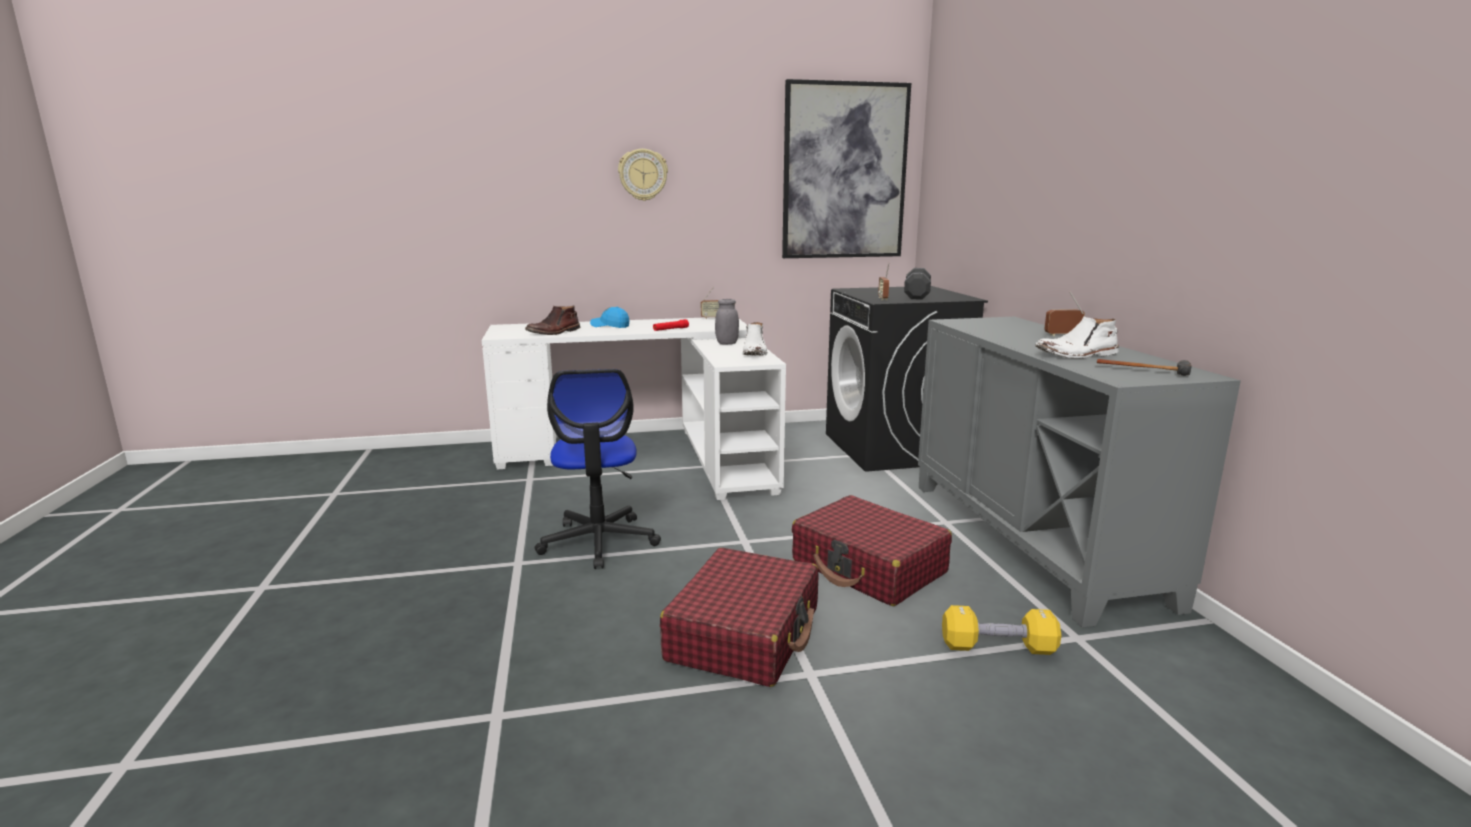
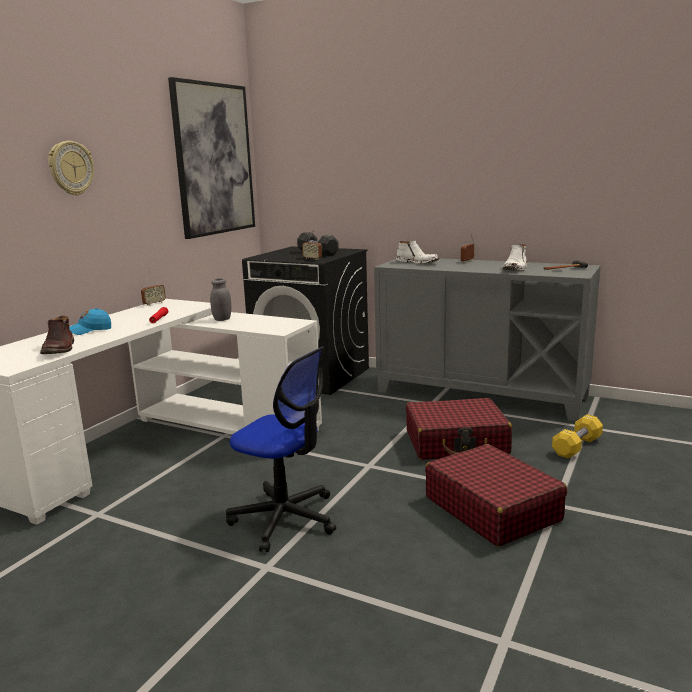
camera: 50 degrees left, 0 degrees up
white boot [743,322,767,355] -> white boot moved to [396,241,439,264]

